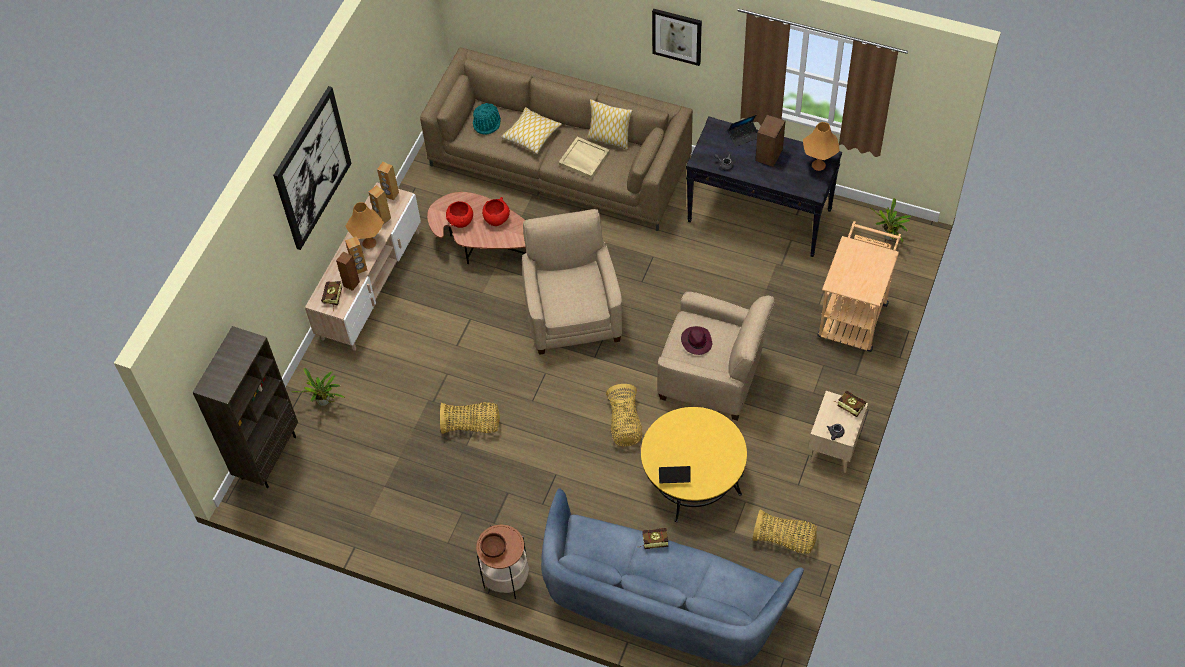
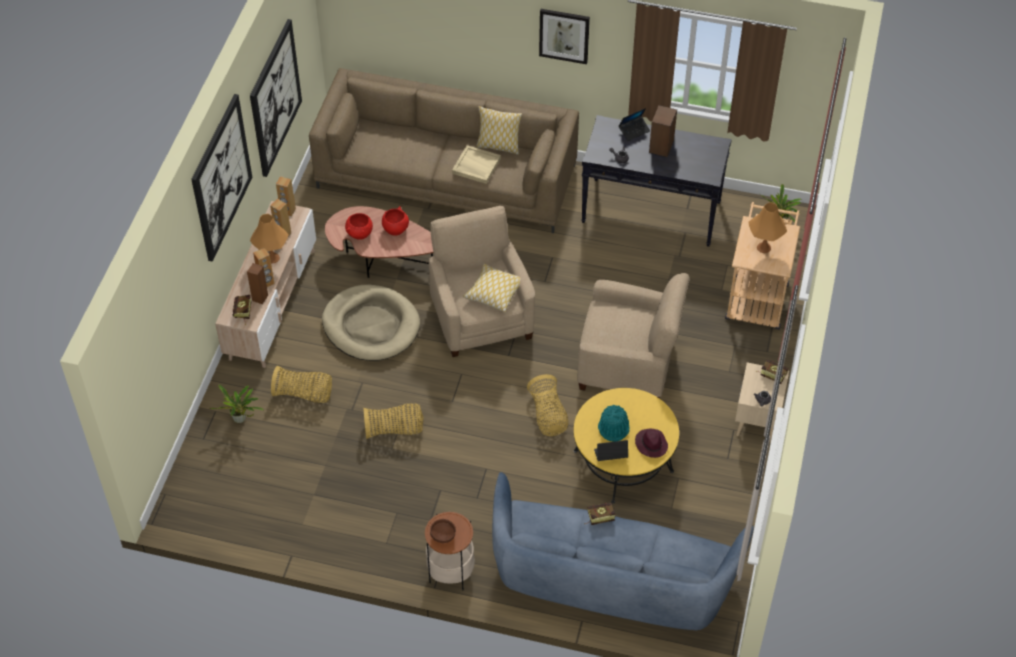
camera: 10 degrees left, 5 degrees down
brown bookcase [192,326,298,488] -> none
turquoise hat [473,103,501,135] -> turquoise hat moved to [598,405,629,442]
pillow [501,107,562,154] -> pillow moved to [463,263,521,313]
purple hat [681,326,713,355] -> purple hat moved to [635,428,668,458]
basket [752,509,817,554] -> basket moved to [271,366,332,403]
orange table lamp [803,122,840,171] -> orange table lamp moved to [748,202,787,253]
none -> picture [250,19,302,177]
none -> beige dog bed [322,285,420,361]

